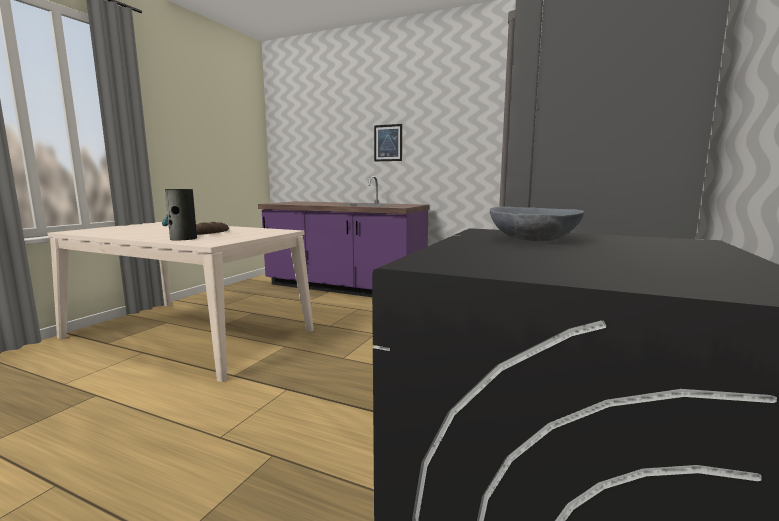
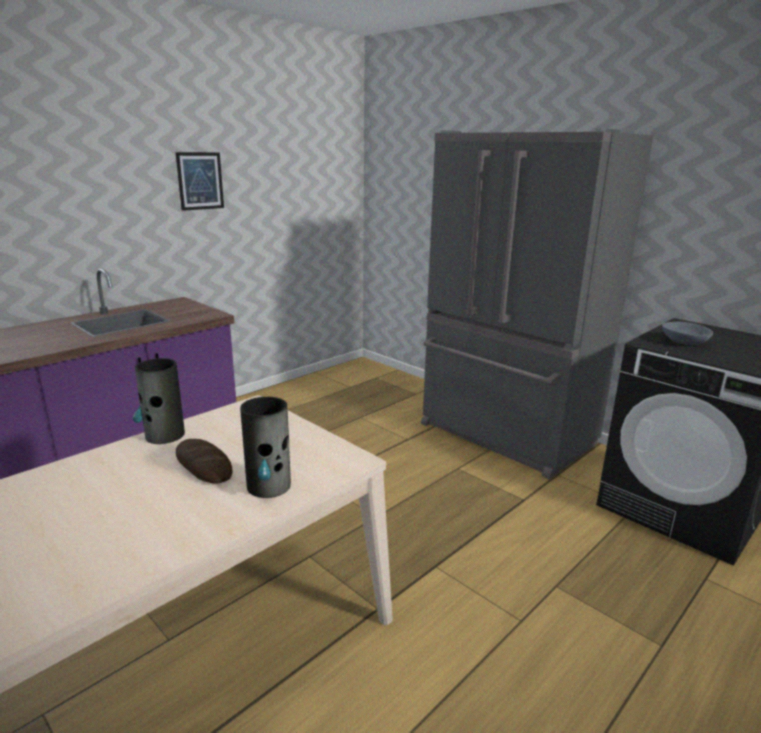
camera: 70 degrees left, 10 degrees up
picture [374,124,402,161] -> picture moved to [175,152,224,211]
none -> vase [133,358,185,444]

